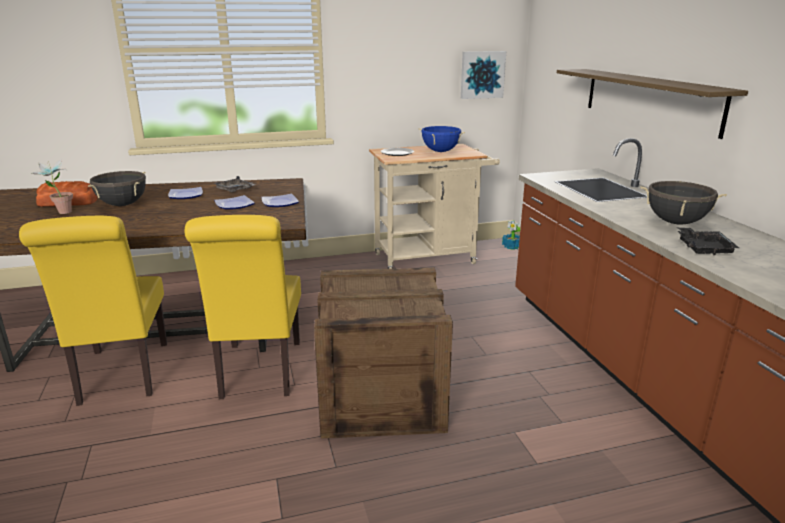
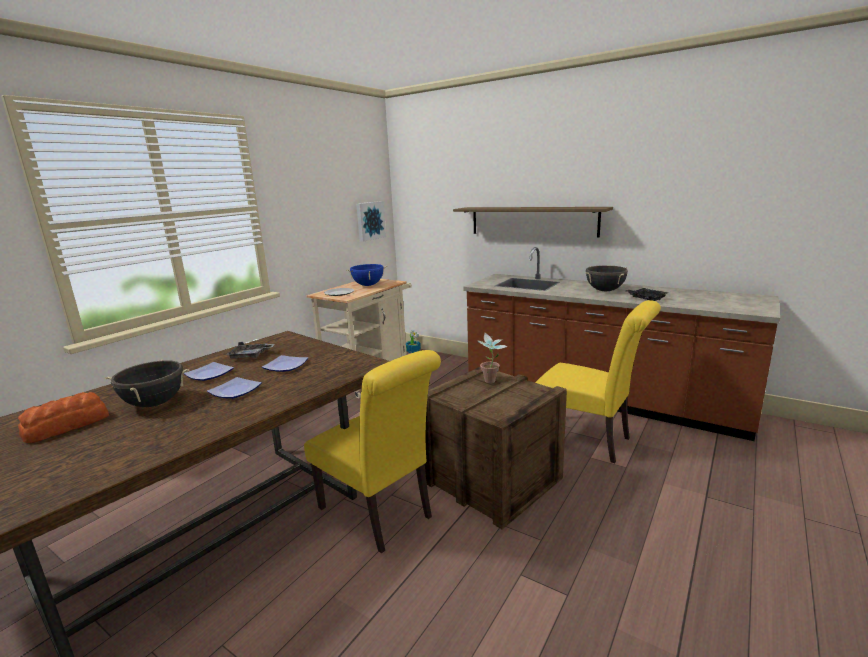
camera: 40 degrees left, 5 degrees down
yellow chair [19,216,167,406] -> yellow chair moved to [535,300,661,463]
potted plant [32,159,73,214] -> potted plant moved to [477,332,508,383]
plate [262,194,299,207] -> plate moved to [207,377,262,399]

